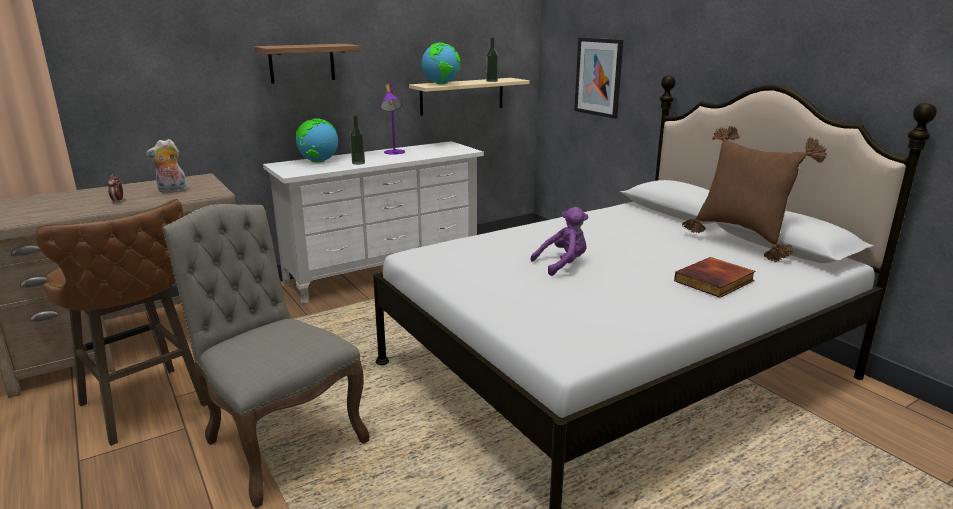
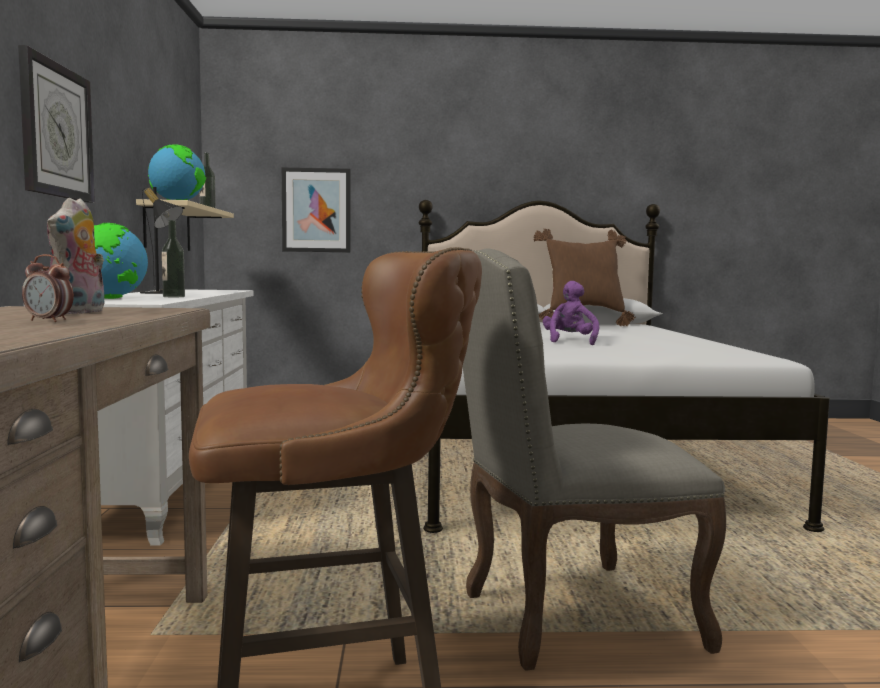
camera: 60 degrees left, 15 degrees down
shelf [253,44,361,84] -> wall clock [18,45,95,203]
purple table lamp [380,83,405,155] -> black table lamp [140,187,183,294]
book [674,257,755,298] -> none

